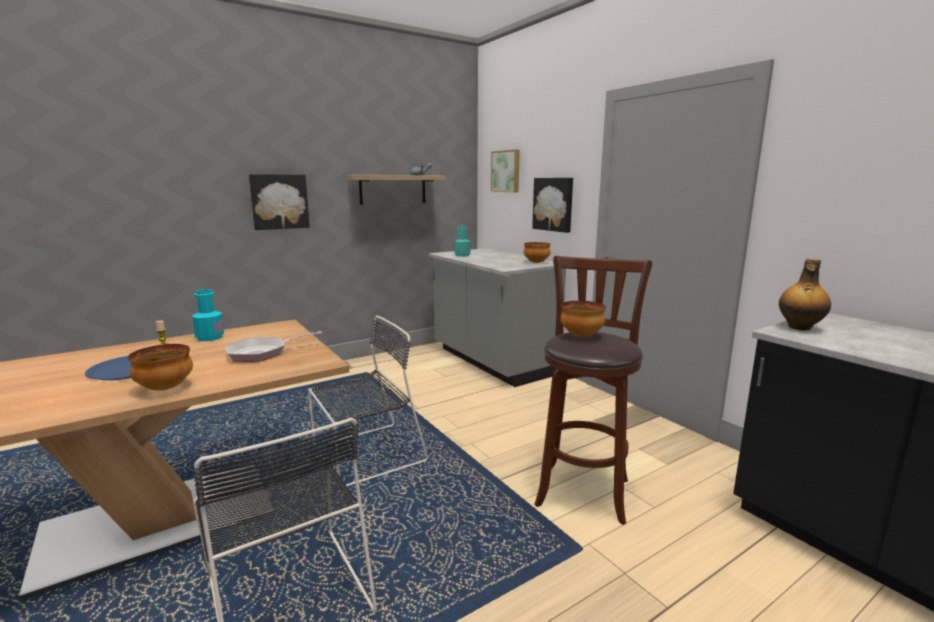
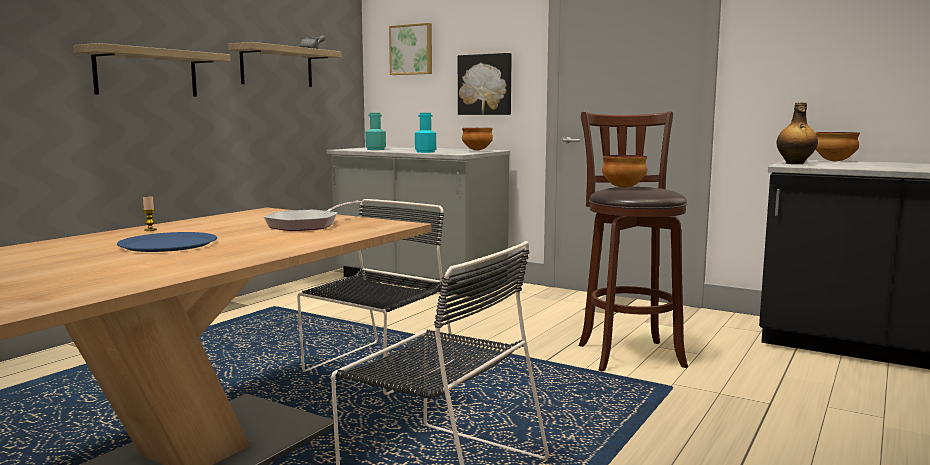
camera: 25 degrees left, 5 degrees down
bowl [128,344,193,390] -> bowl moved to [815,132,860,162]
turquoise bottle [192,289,224,341] -> turquoise bottle moved to [415,113,436,153]
picture [249,174,310,230] -> shelf [73,43,231,97]

